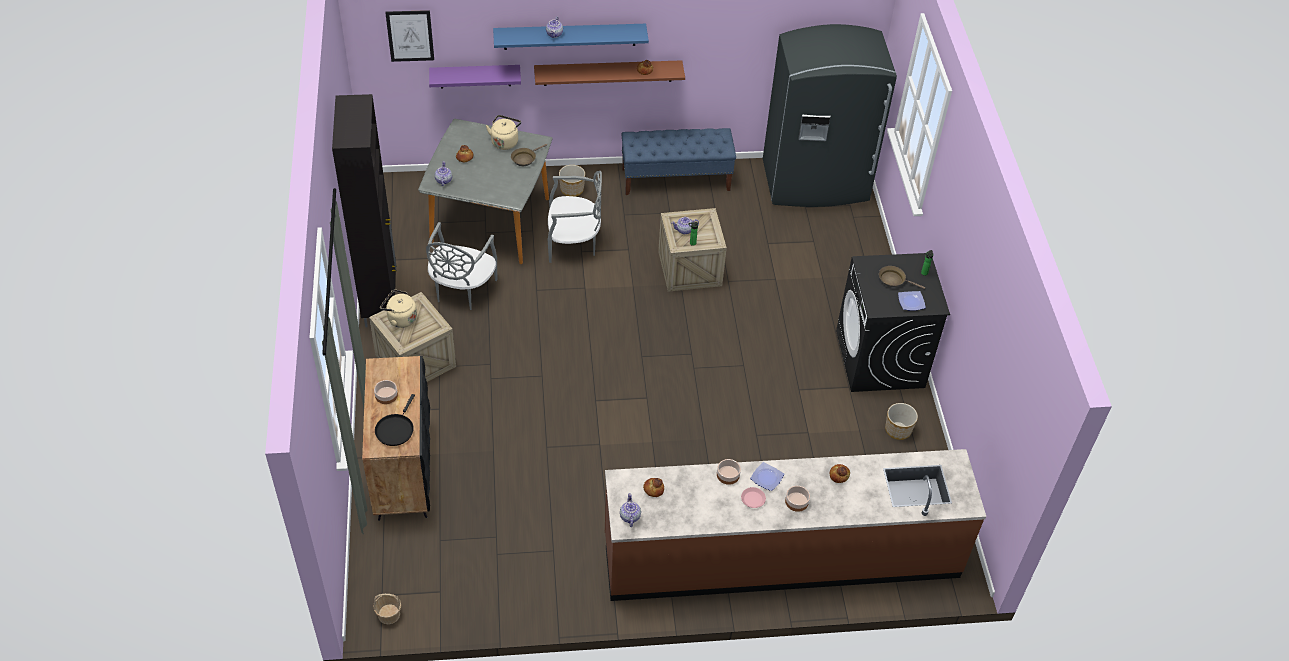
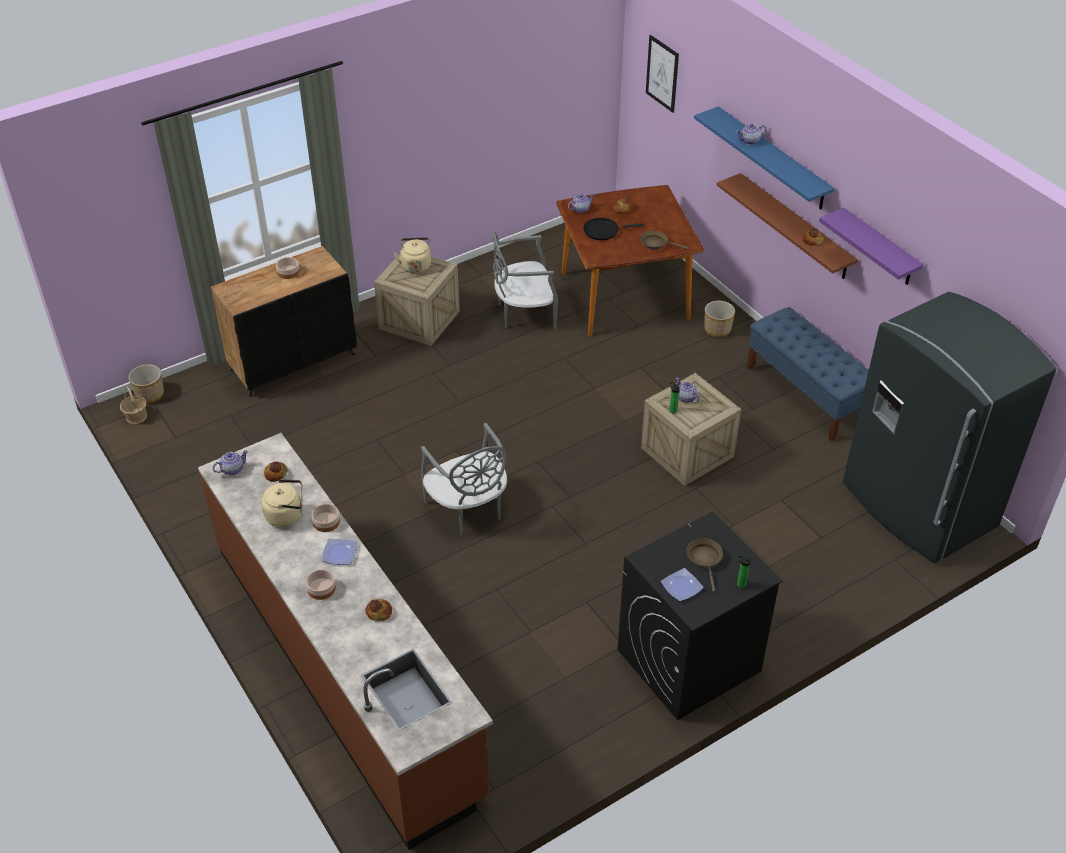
camera: 65 degrees right, 5 degrees down
black cabinet [332,94,397,327] -> none
black frying pan [375,394,415,446] -> black frying pan moved to [583,218,644,240]
grey dining table [418,119,553,264] -> brown dining table [556,185,704,336]
purple shelf [429,65,521,89] -> purple shelf moved to [819,207,924,285]
beige kettle [486,115,521,150] -> beige kettle moved to [261,480,303,527]
grey chair [548,171,602,263] -> grey chair moved to [421,423,507,535]
pink plate [741,487,766,508] -> none
planter [885,403,918,440] -> planter moved to [129,364,164,403]

